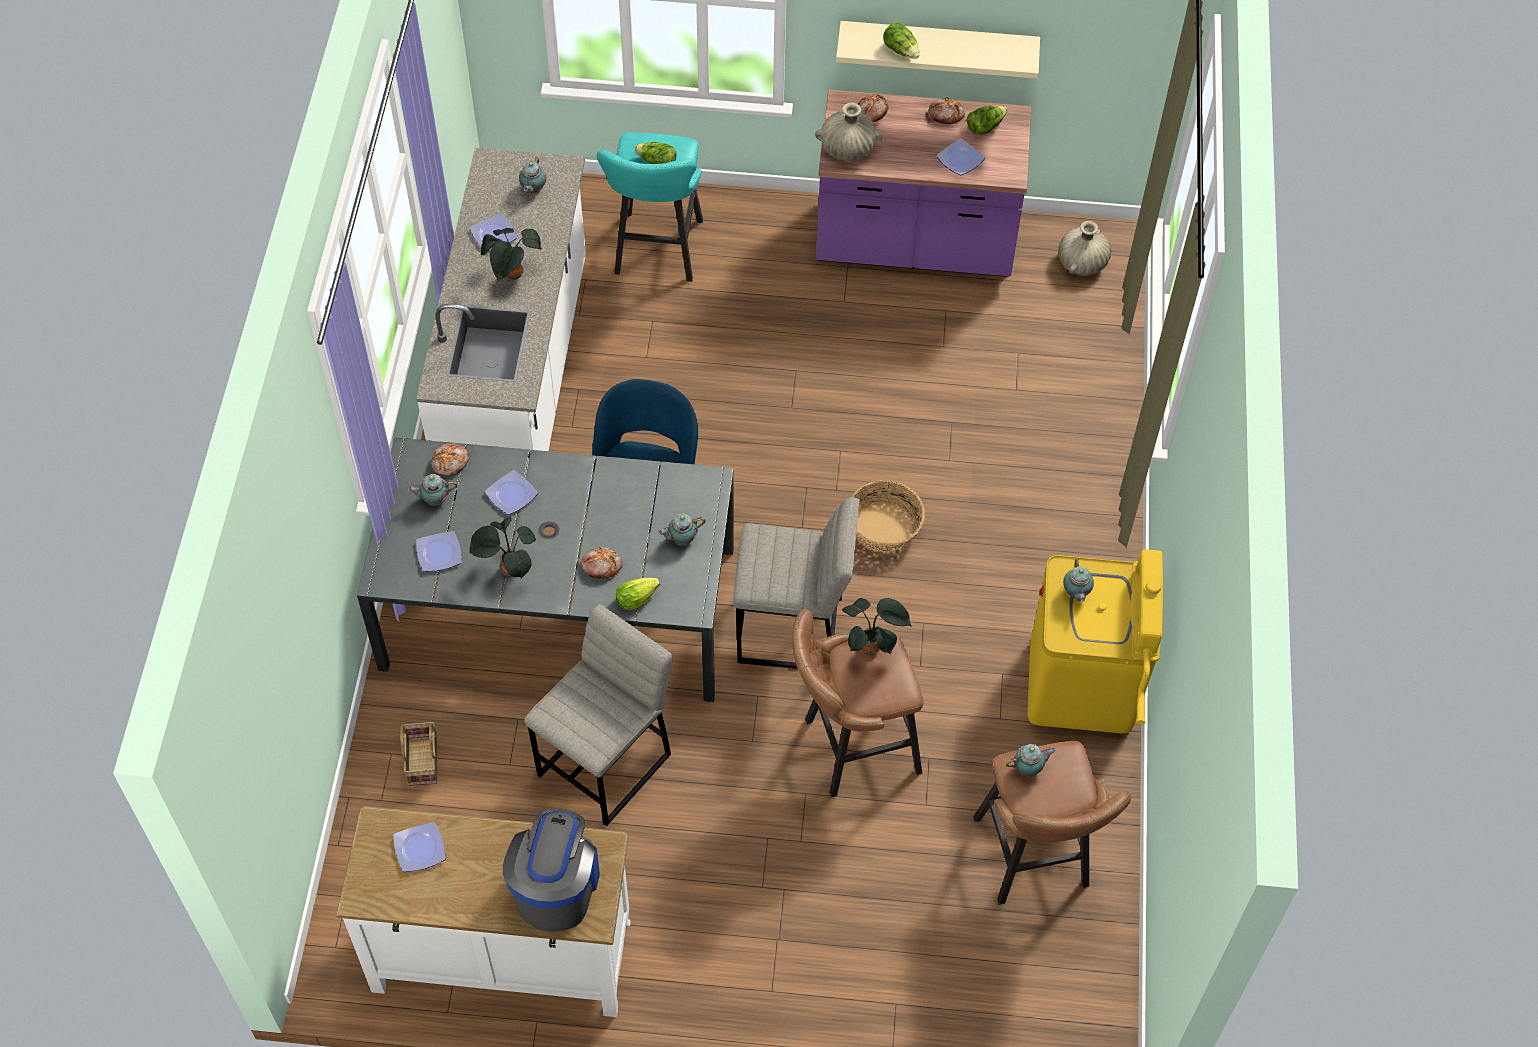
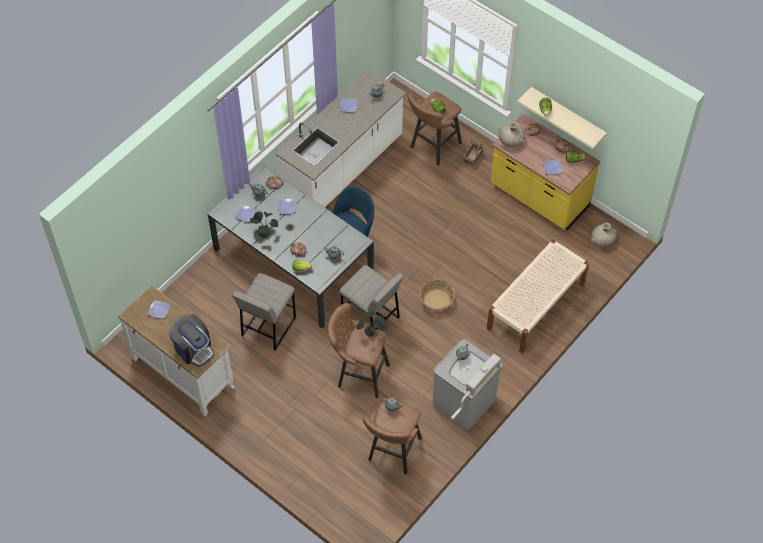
camera: 35 degrees right, 0 degrees up
basket [400,721,438,786] -> basket moved to [463,139,484,168]
potted plant [481,228,542,282] -> none
coffee machine [503,808,600,932] -> coffee machine turned 90 degrees clockwise [169,314,214,367]
grey chair [525,604,673,826] -> grey chair turned 135 degrees clockwise [232,273,296,351]
turquoise stool [596,132,703,282] -> brown stool [407,91,462,166]
purple counter [816,90,1031,277] -> yellow counter [491,113,600,230]
yellow washing machine [1027,549,1163,734] -> grey washing machine [433,339,502,429]
none -> beige bench [487,239,589,354]

